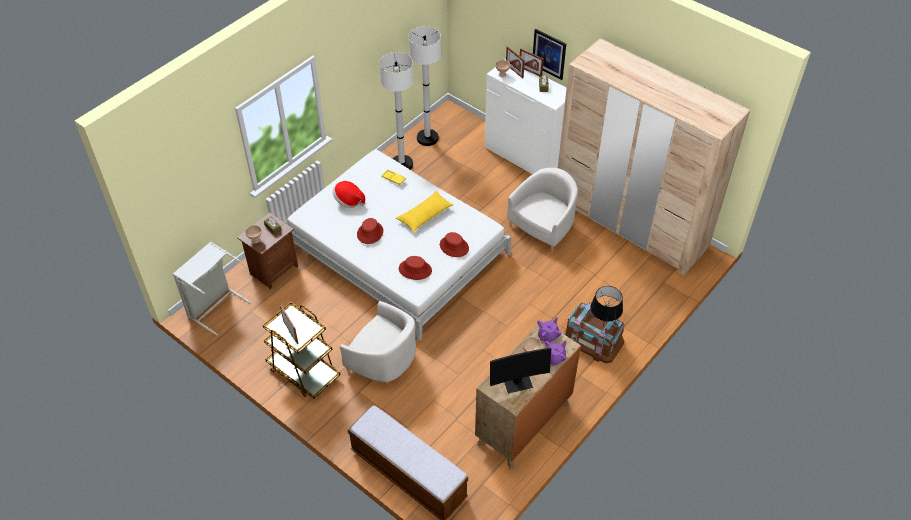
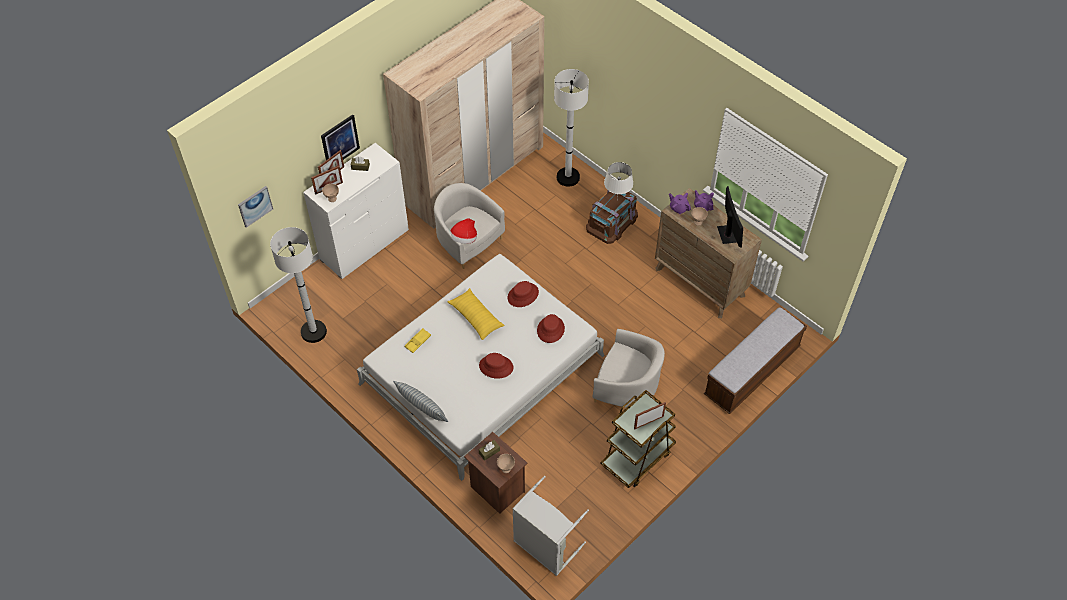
camera: 85 degrees left, 5 degrees up
hat [333,181,365,208] -> hat moved to [450,218,477,244]
white armchair [340,301,416,385] -> white armchair turned 75 degrees clockwise [593,329,665,408]
white floor lamp [379,52,414,169] -> white floor lamp moved to [554,69,589,187]
black table lamp [590,286,623,326] -> white table lamp [604,162,633,199]
none -> picture [238,186,273,228]
none -> pillow [393,381,448,422]

